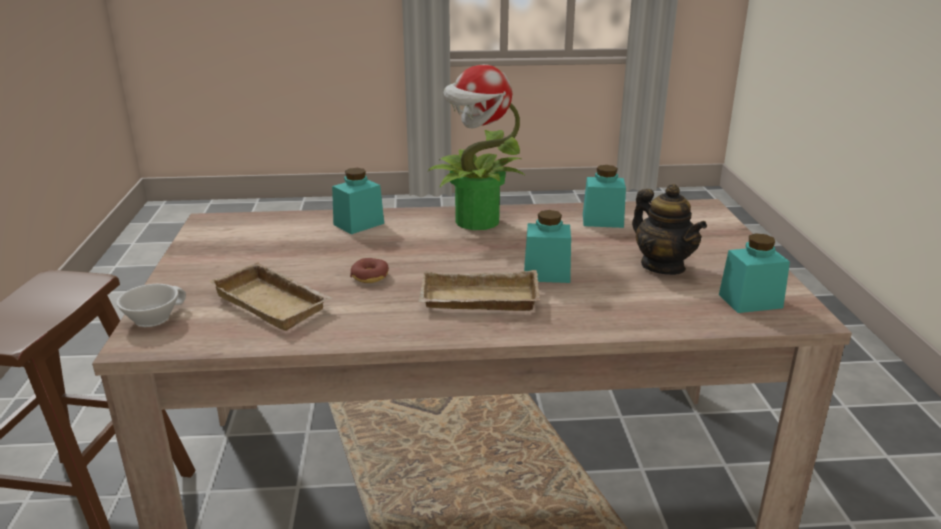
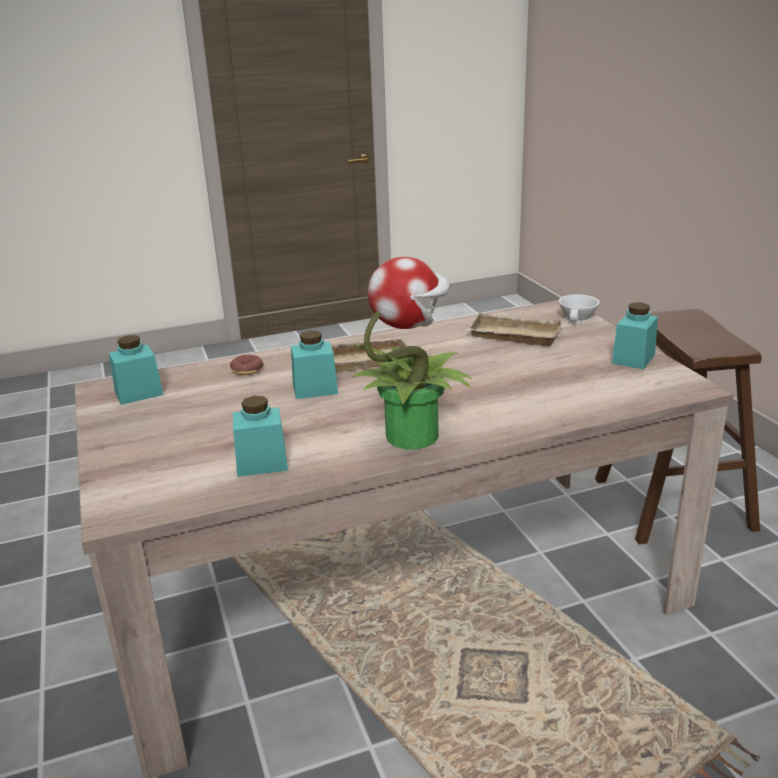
camera: 165 degrees right, 0 degrees up
turquoise jar [332,168,384,234] -> turquoise jar moved to [612,302,658,370]
donut [350,258,389,283] -> donut moved to [230,355,264,375]
teapot [632,184,707,275] -> none

